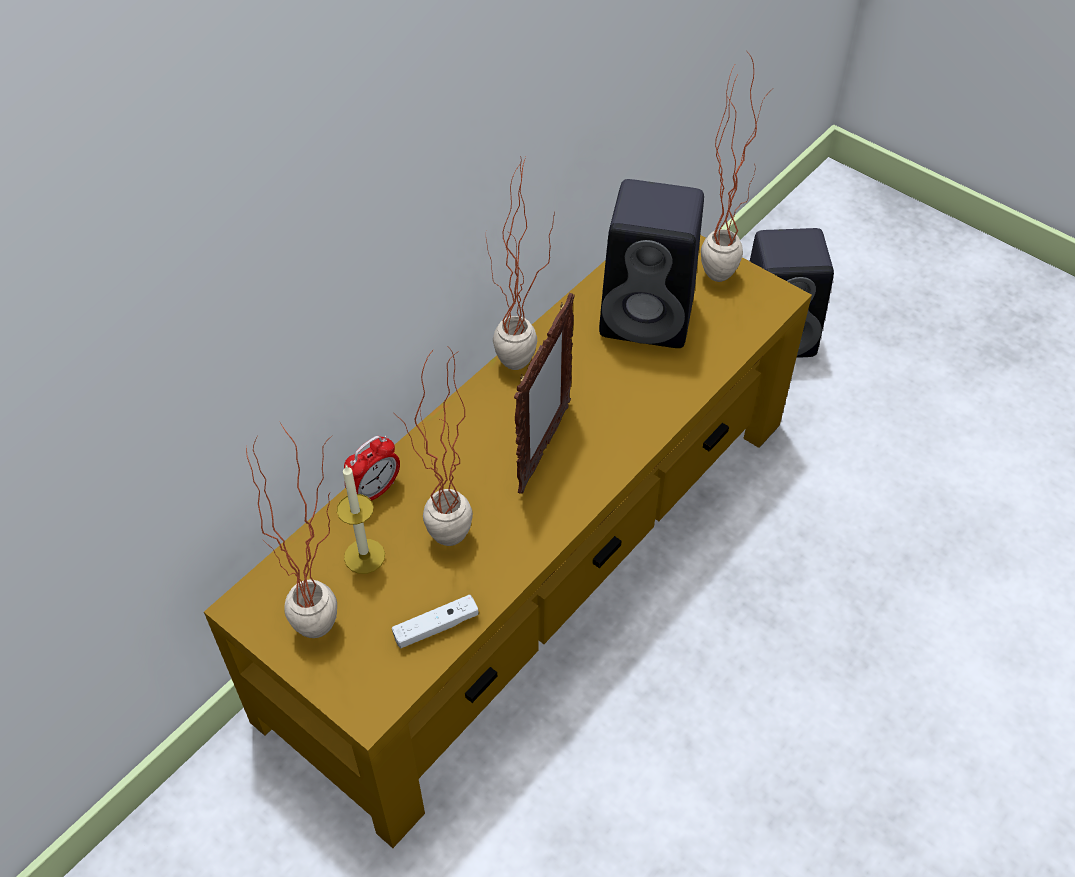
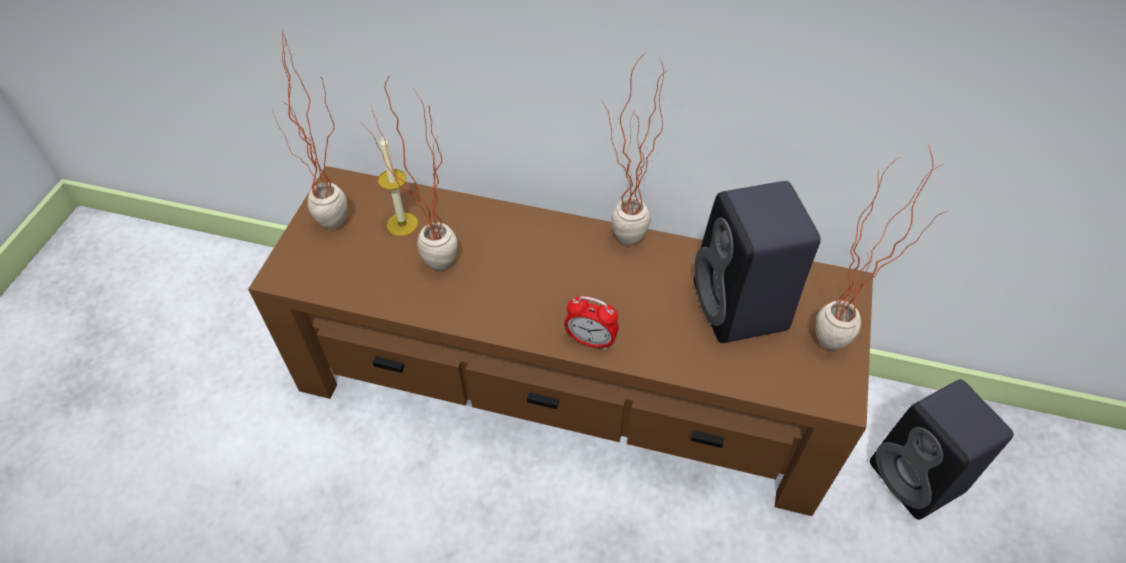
camera: 65 degrees right, 0 degrees up
yellow tv stand [204,235,812,848] -> brown tv stand [248,166,873,516]
alarm clock [344,436,400,501] -> alarm clock moved to [564,296,618,350]
white game controller [392,594,479,648] -> none
picture frame [514,293,575,494] -> none

